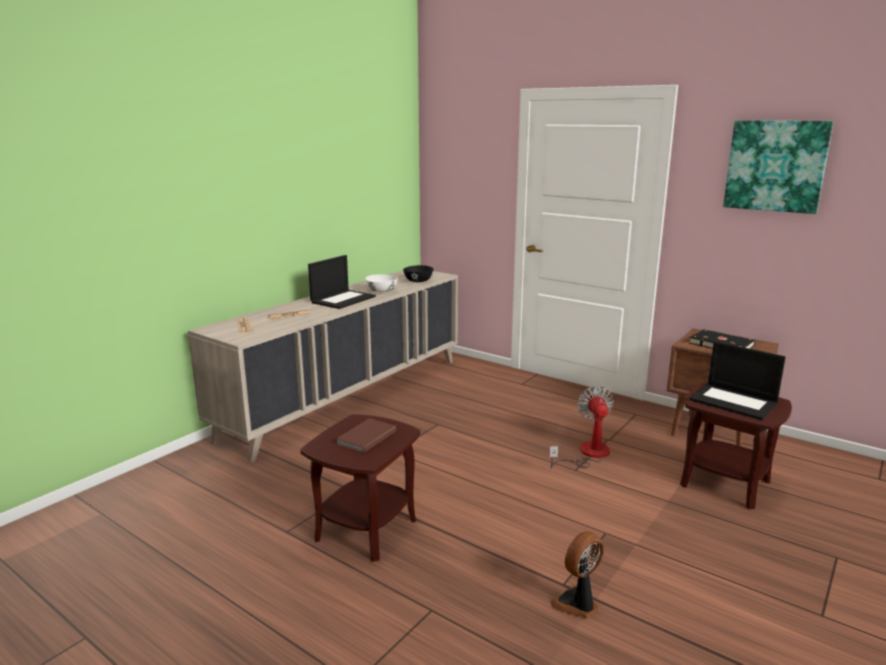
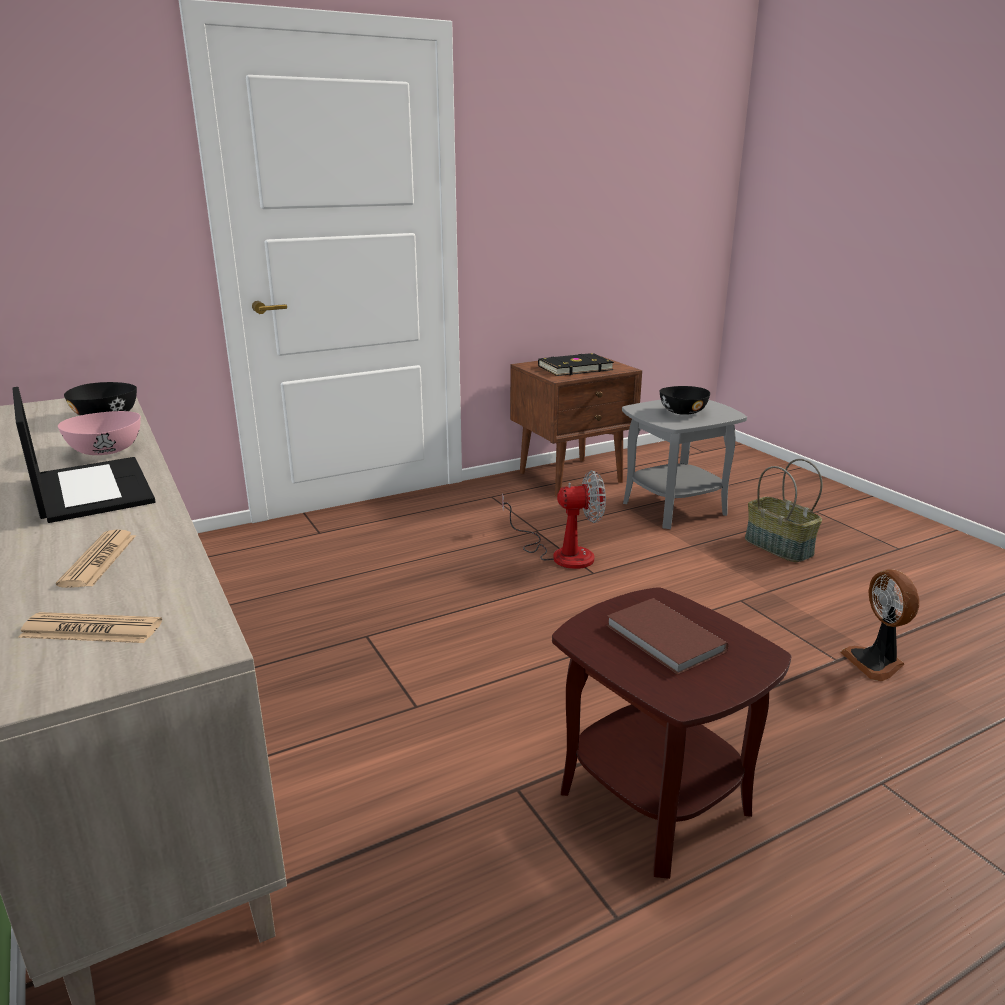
camera: 65 degrees left, 5 degrees up
white bowl [365,274,398,292] -> pink bowl [58,411,141,455]
fan [550,386,614,468] -> fan turned 150 degrees clockwise [502,470,606,569]
brown side table [680,382,792,509] -> grey side table [622,400,747,529]
laptop [690,341,786,420] -> black bowl [660,386,710,415]
picture [723,121,833,214] -> none
none -> basket [745,459,823,562]

